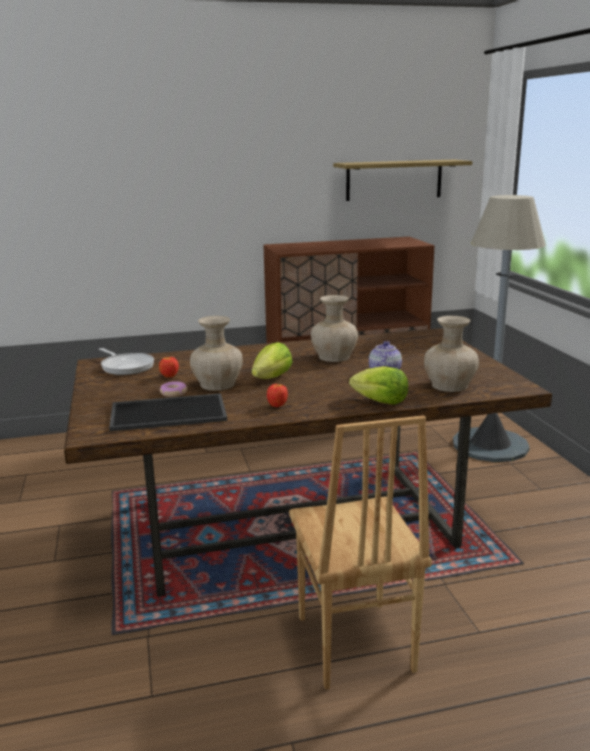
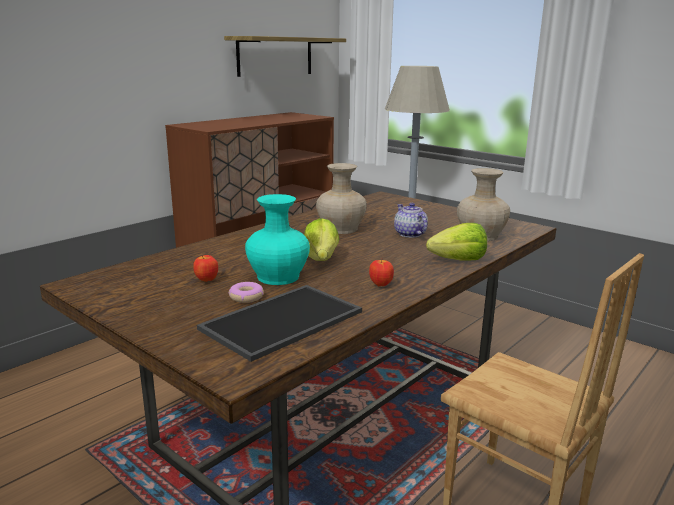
camera: 35 degrees left, 0 degrees up
frying pan [99,348,154,375] -> none
beige vase [190,316,243,391] -> turquoise vase [245,194,310,285]

